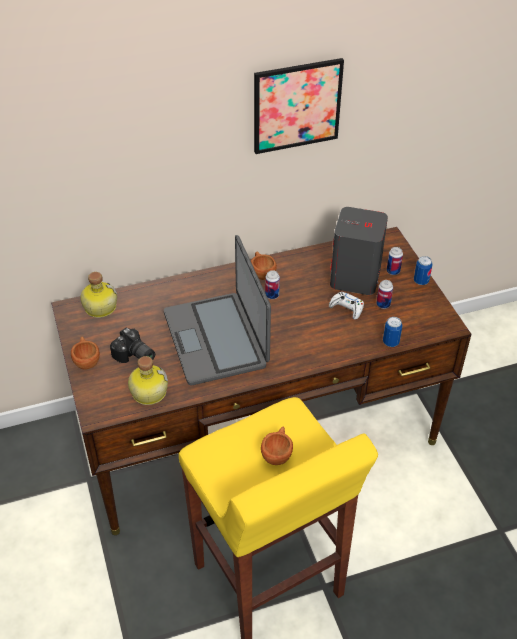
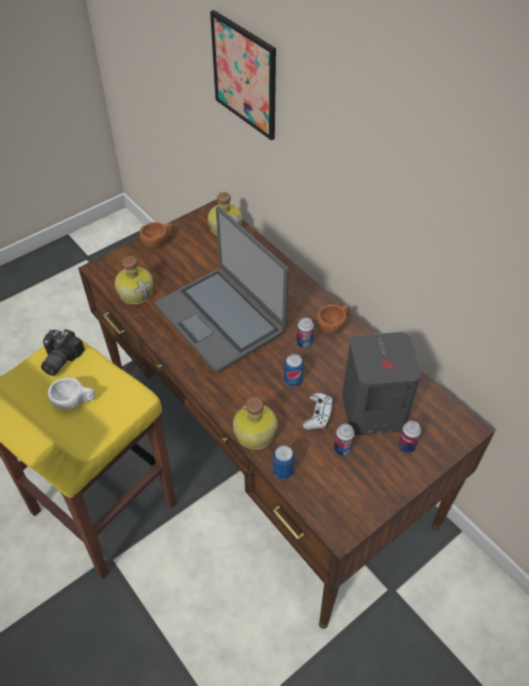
camera: 70 degrees right, 5 degrees up
camera [110,327,155,363] -> camera moved to [41,329,85,376]
laptop [164,235,271,386] -> laptop turned 90 degrees counterclockwise [155,206,289,373]
picture [254,58,344,154] -> picture moved to [210,10,276,140]
brown cup [261,427,293,465] -> white cup [48,378,95,410]
can [414,256,433,285] -> can moved to [284,354,304,387]
none -> bottle [233,397,278,450]

